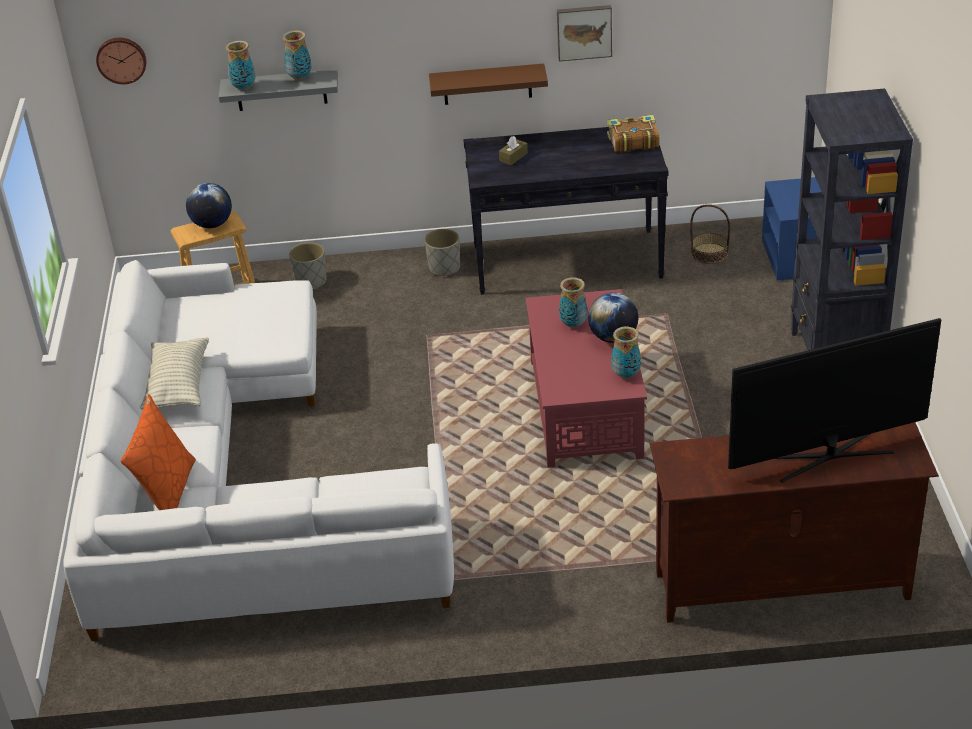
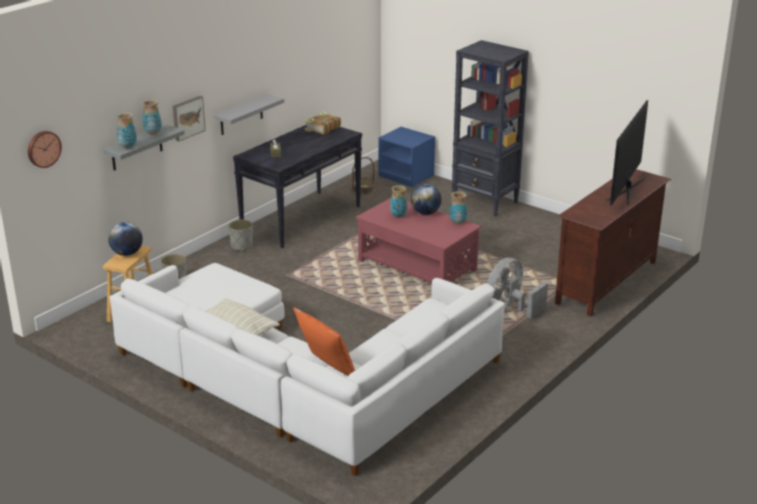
camera: 50 degrees left, 10 degrees down
brown shelf [429,64,548,105] -> grey shelf [214,94,284,135]
picture [557,5,612,62] -> picture moved to [173,96,206,142]
none -> grey fan [487,258,548,319]

